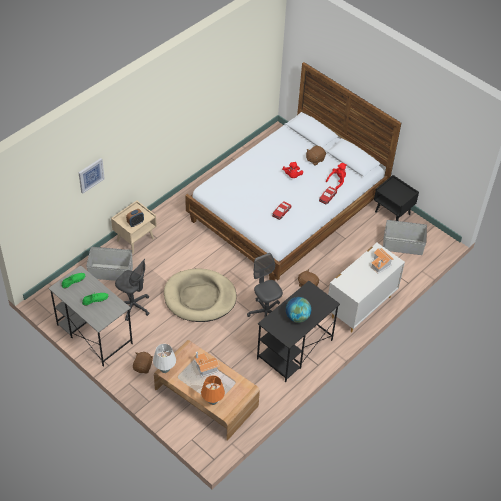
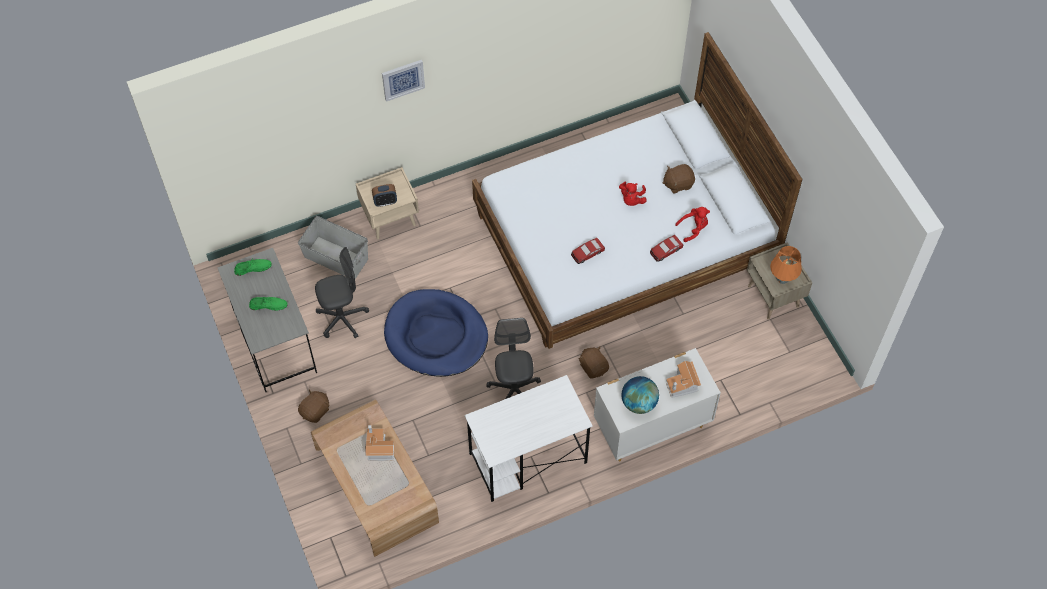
camera: 25 degrees right, 10 degrees up
picture [78,158,105,194] -> picture moved to [382,60,425,102]
grey office chair [115,259,150,321] -> grey office chair turned 75 degrees counterclockwise [315,247,369,339]
white table lamp [153,344,176,373] -> none
beige dog bed [164,269,236,322] -> blue dog bed [384,289,488,377]
orange table lamp [201,375,225,405] -> orange table lamp moved to [770,246,802,284]
black desk [257,281,340,382] -> white desk [465,375,593,502]
globe [286,297,311,323] -> globe moved to [622,376,659,414]
black nightstand [374,175,419,221] -> beige nightstand [747,242,812,319]
grey storage box [383,220,427,255] -> none

